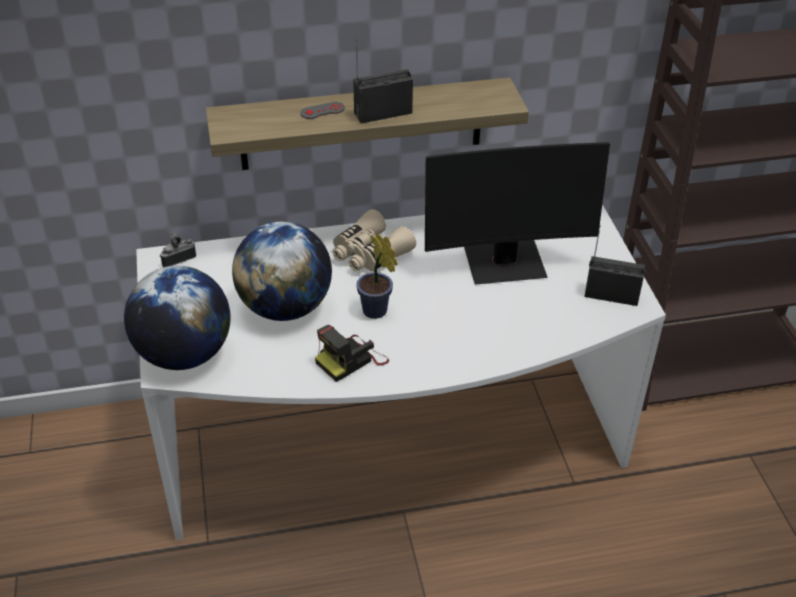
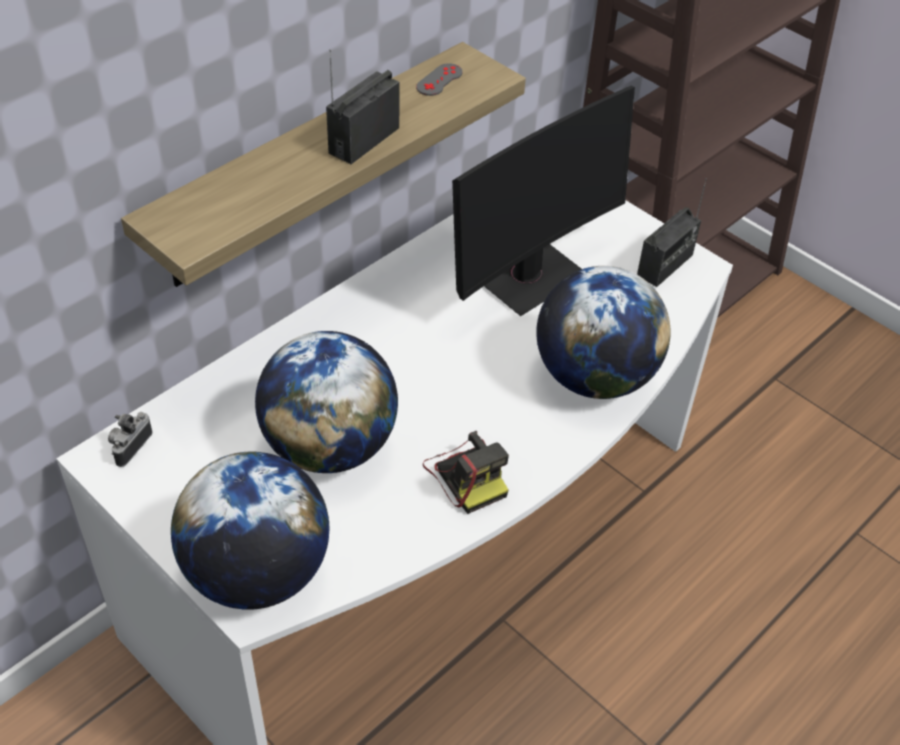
camera: 35 degrees left, 5 degrees up
grey game controller [300,102,345,119] -> grey game controller moved to [416,63,463,96]
camera [315,325,389,382] -> camera turned 45 degrees counterclockwise [423,431,509,514]
beige binoculars [333,209,416,271] -> none
potted plant [356,232,398,319] -> none
radio [584,225,645,306] -> radio turned 150 degrees clockwise [637,178,707,287]
none -> globe [536,266,671,399]

